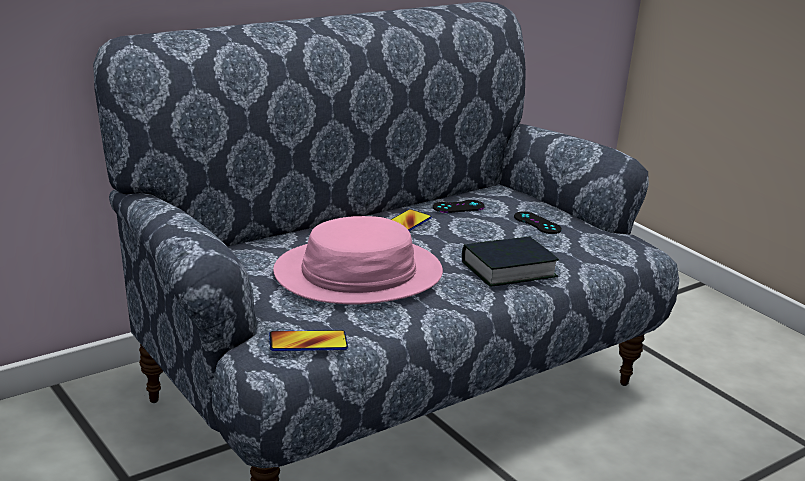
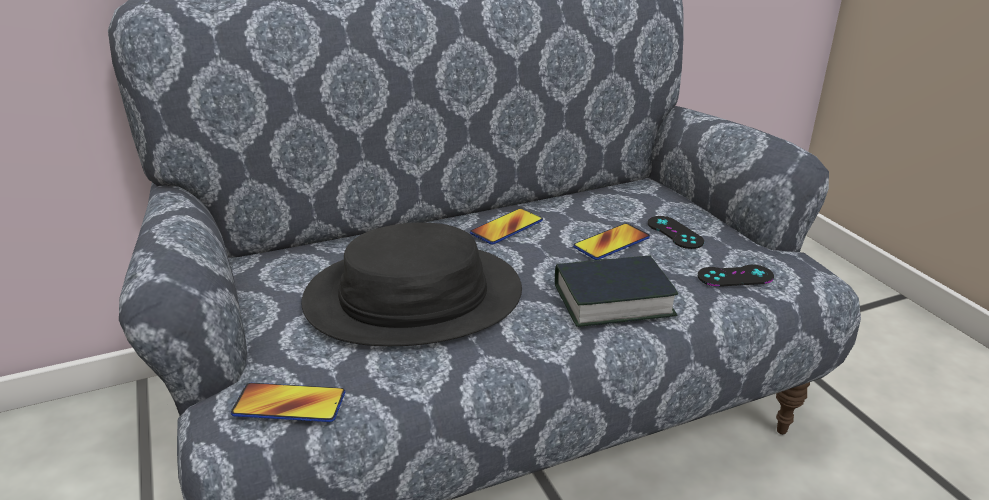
camera: 15 degrees right, 5 degrees up
pink hat [273,216,443,305] -> black hat [301,223,522,346]
black game controller [433,200,485,213] -> black game controller moved to [698,265,774,287]
none -> phone [573,223,650,260]

